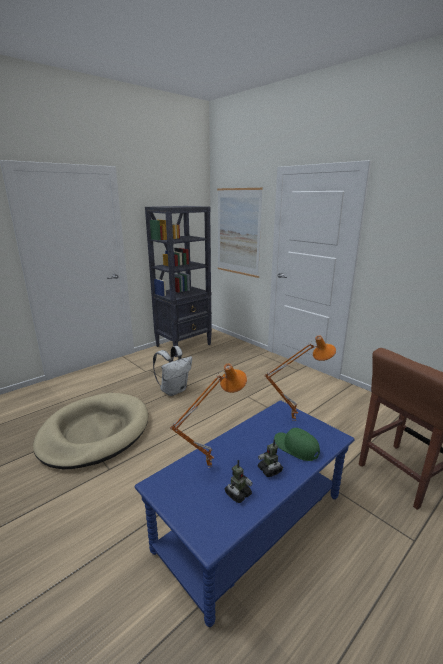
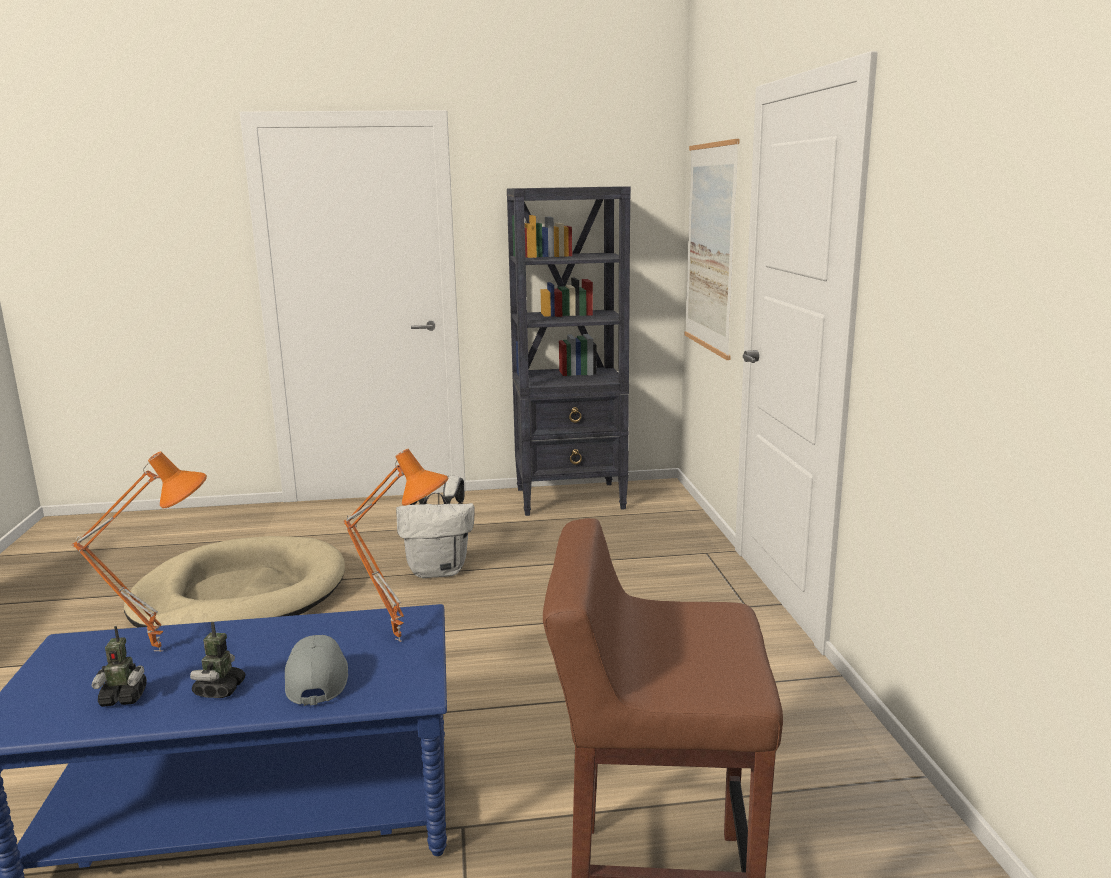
camera: 35 degrees right, 5 degrees down
green cap [274,428,320,461] -> grey cap [285,635,348,706]

